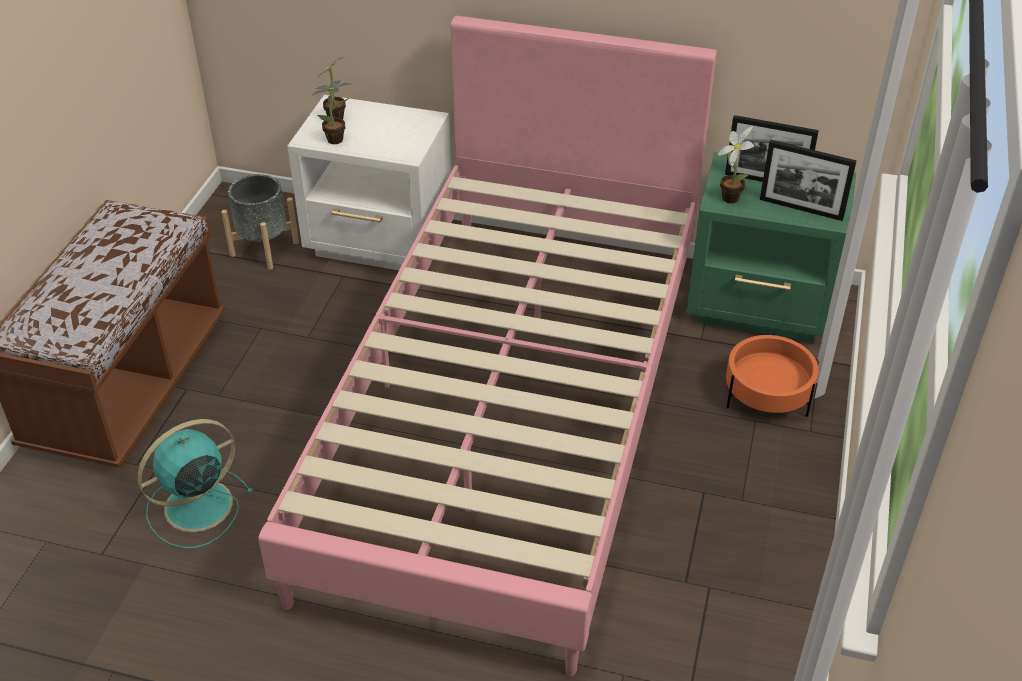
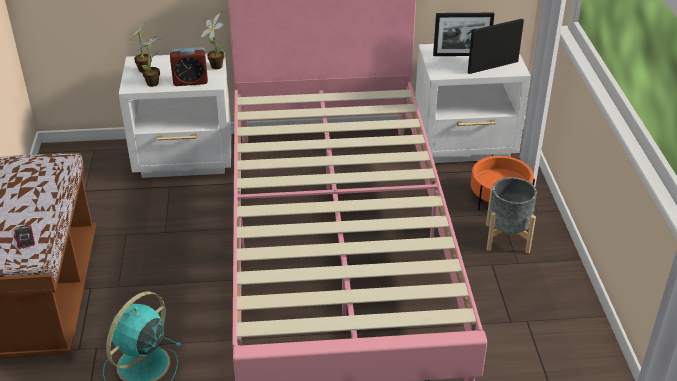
camera: 20 degrees left, 5 degrees down
grey planter [221,174,299,270] -> grey planter moved to [486,177,537,254]
green nightstand [686,152,856,342] -> white nightstand [415,44,531,163]
potted plant [718,126,754,204] -> potted plant moved to [201,13,224,69]
picture frame [760,140,857,221] -> picture frame turned 150 degrees clockwise [468,19,524,74]
none -> phone [14,224,35,249]
none -> alarm clock [170,47,208,86]

